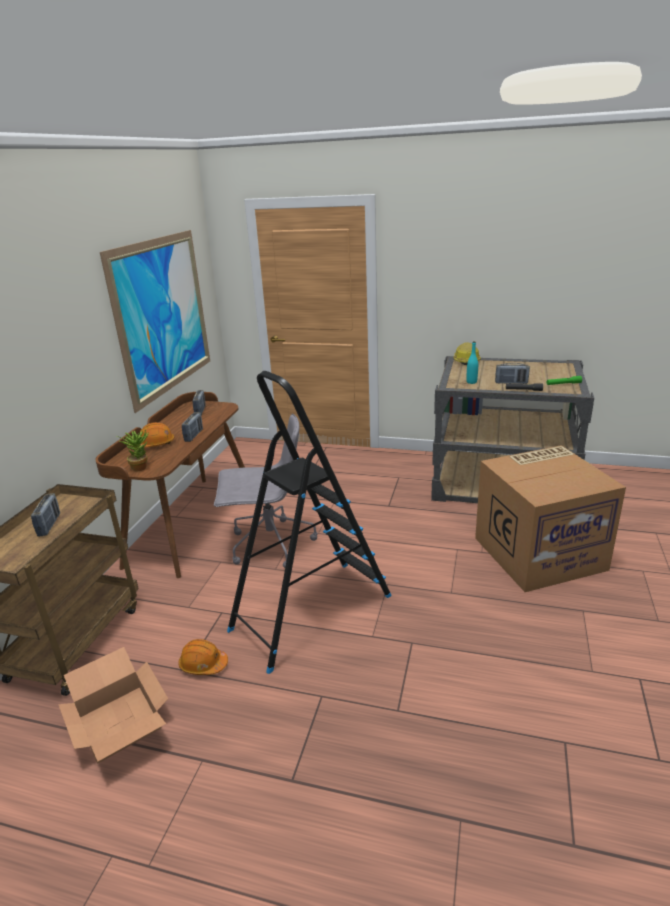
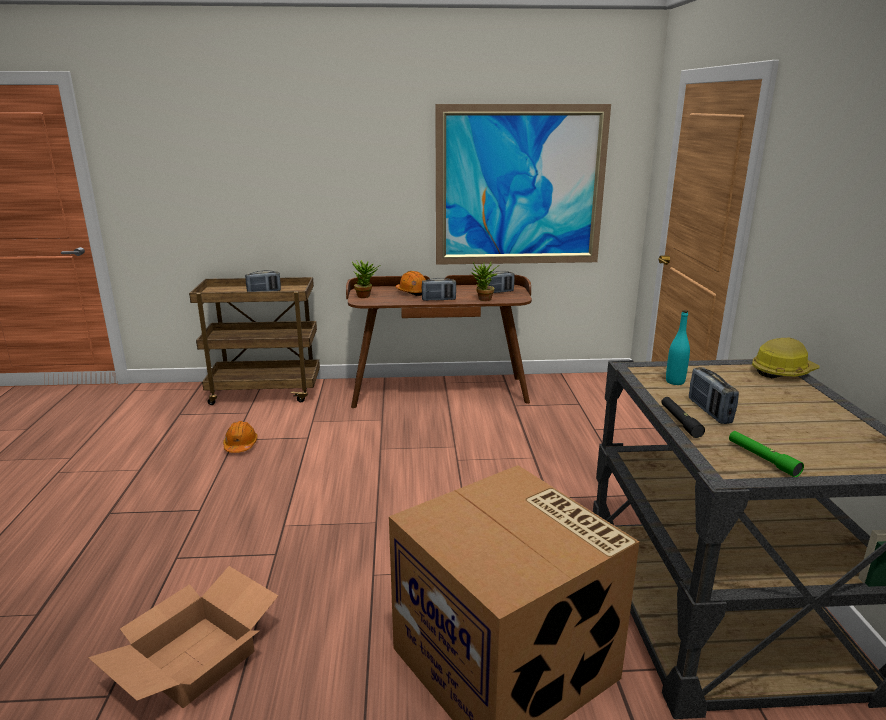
camera: 70 degrees right, 5 degrees down
cardboard box [58,647,168,763] -> cardboard box moved to [88,566,278,708]
grey office chair [214,413,318,568] -> none
black step ladder [227,371,392,674] -> none
none -> potted plant [471,262,499,301]

